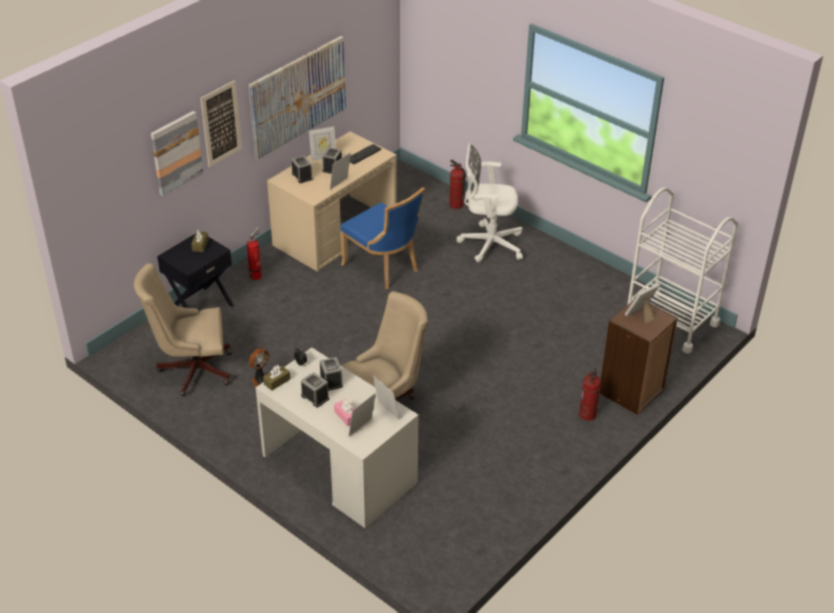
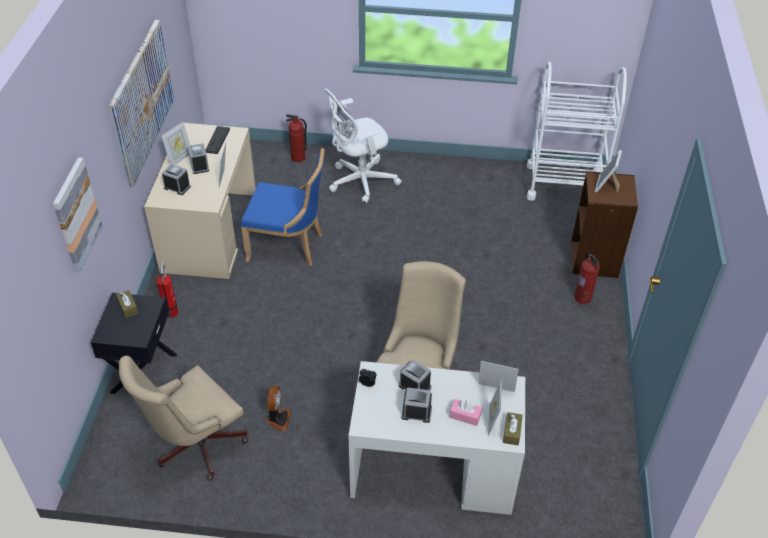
camera: 35 degrees left, 5 degrees up
picture [200,80,242,167] -> none
brown tissue box [263,365,291,391] -> brown tissue box moved to [503,412,523,445]

